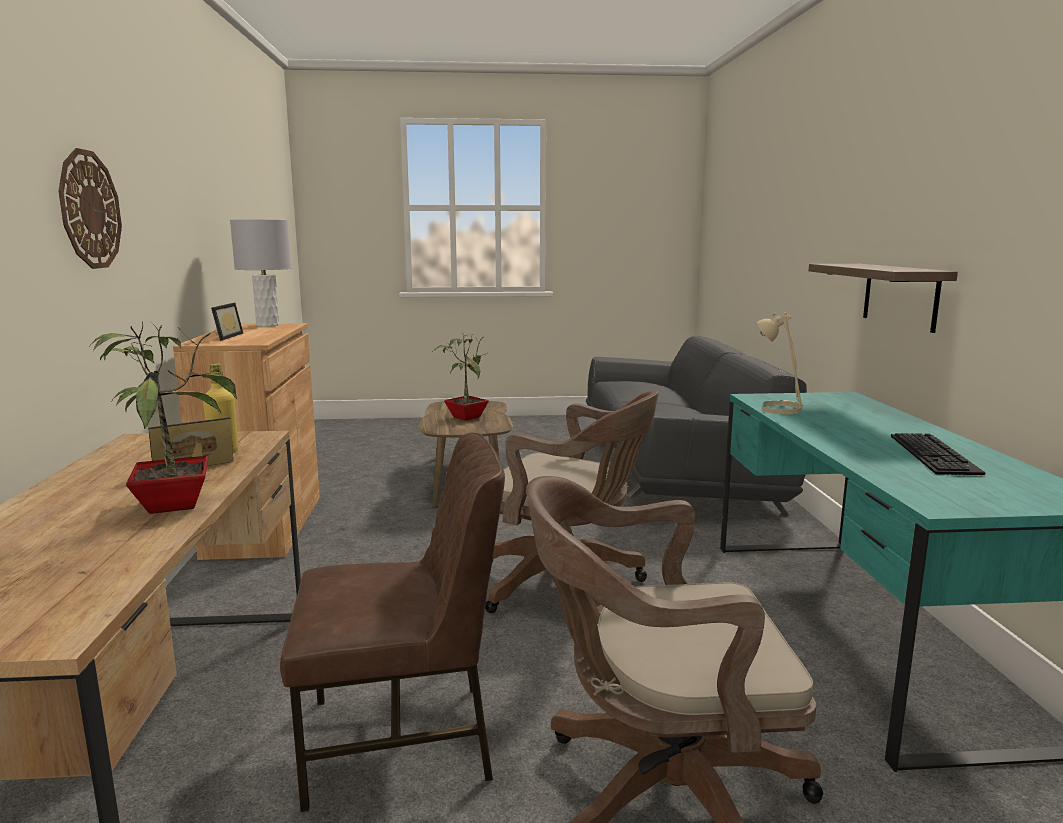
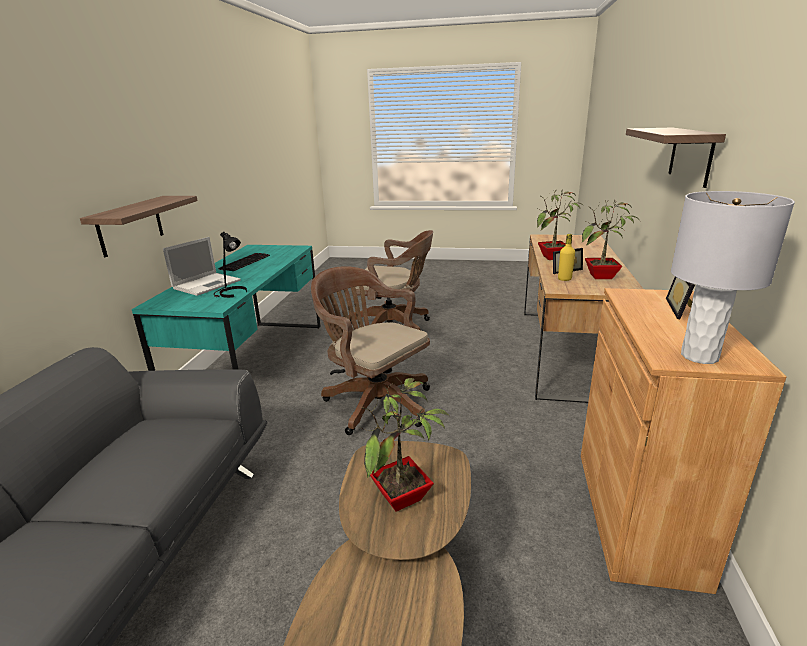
camera: 165 degrees left, 10 degrees up
wall clock [59,148,122,269] -> shelf [626,128,726,188]
brown chair [280,433,505,812] -> none
beige table lamp [757,312,804,414] -> black table lamp [213,231,247,298]
none -> laptop [163,237,241,296]
none -> potted plant [582,199,639,279]

